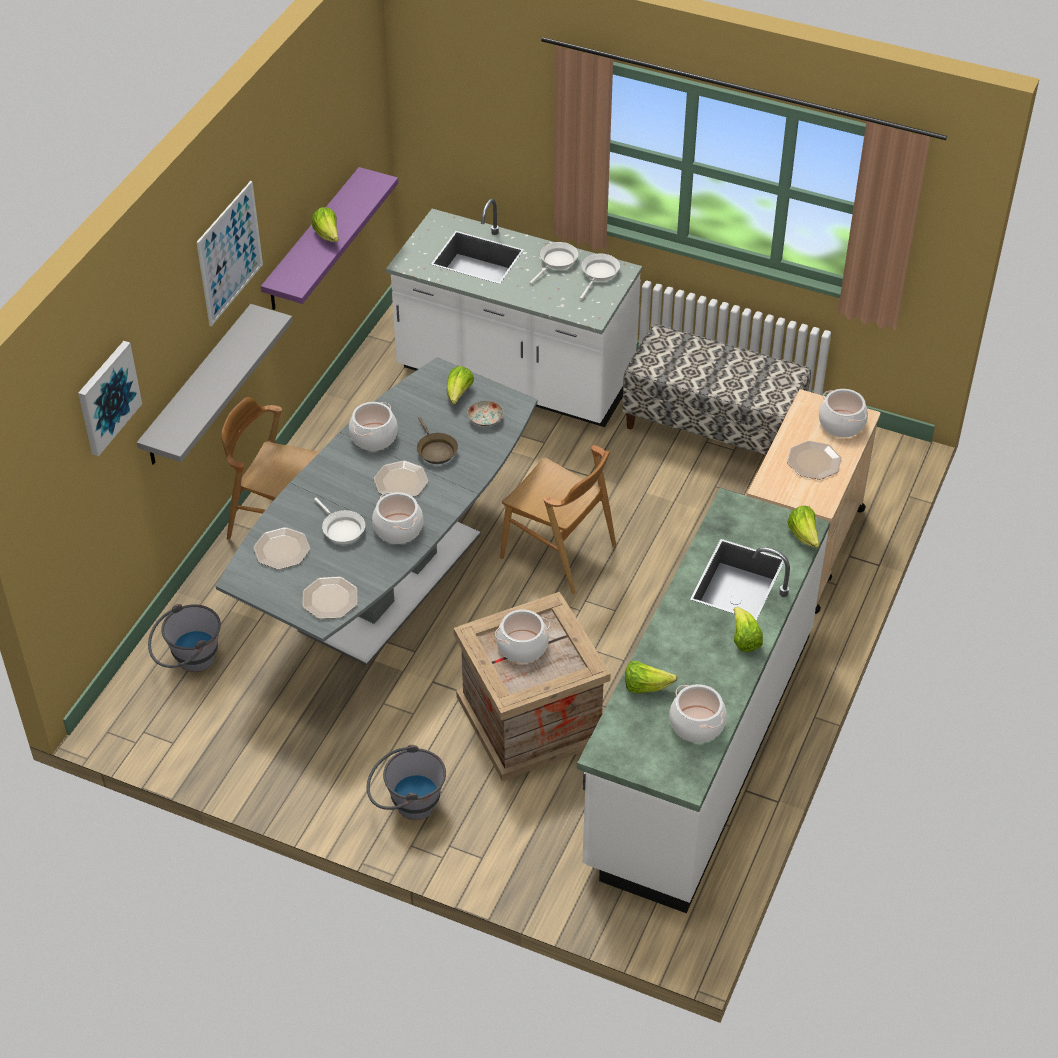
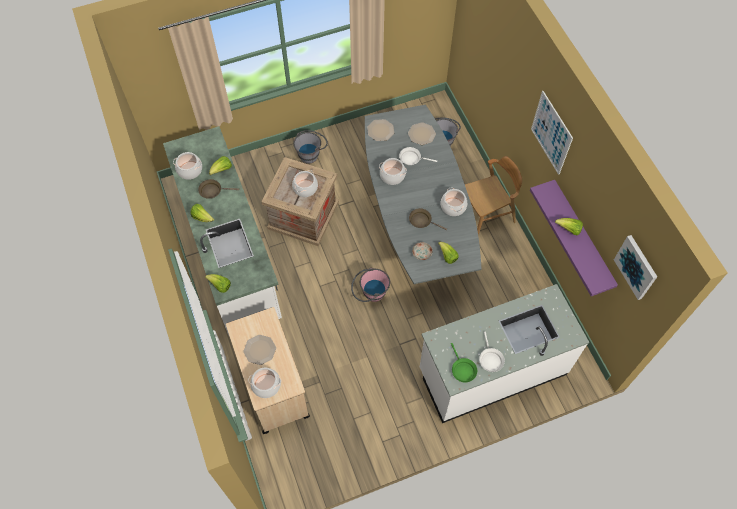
camera: 135 degrees right, 15 degrees up
picture [78,341,142,456] -> picture moved to [614,235,657,300]
grey shelf [137,304,293,465] -> none
plate [374,461,429,497] -> none
brown chair [500,445,616,594] -> pink bucket [351,268,390,302]
white frying pan [580,253,620,300] -> green frying pan [451,343,477,383]
bench [622,324,811,455] -> none
none -> brown frying pan [198,179,239,199]

